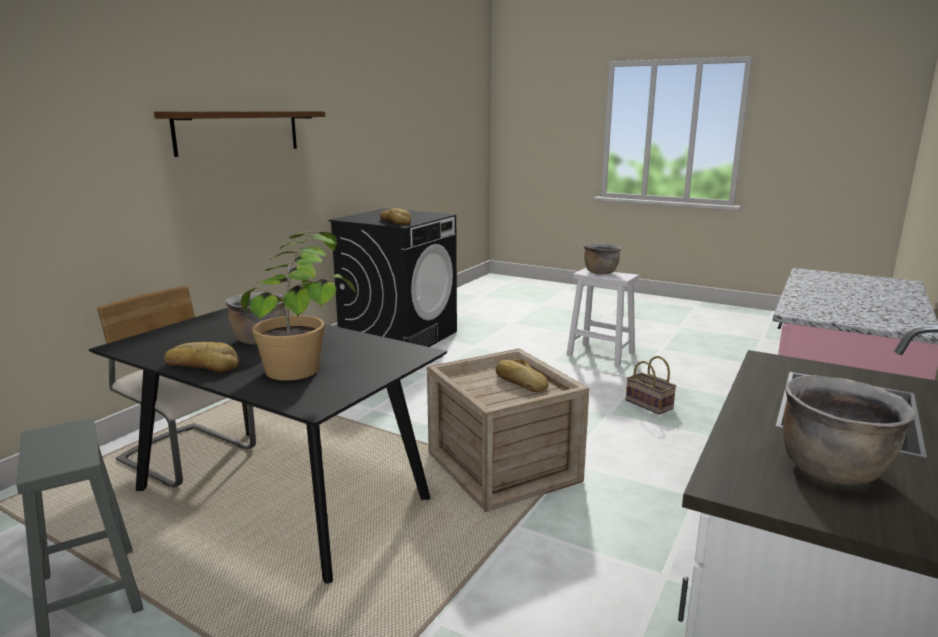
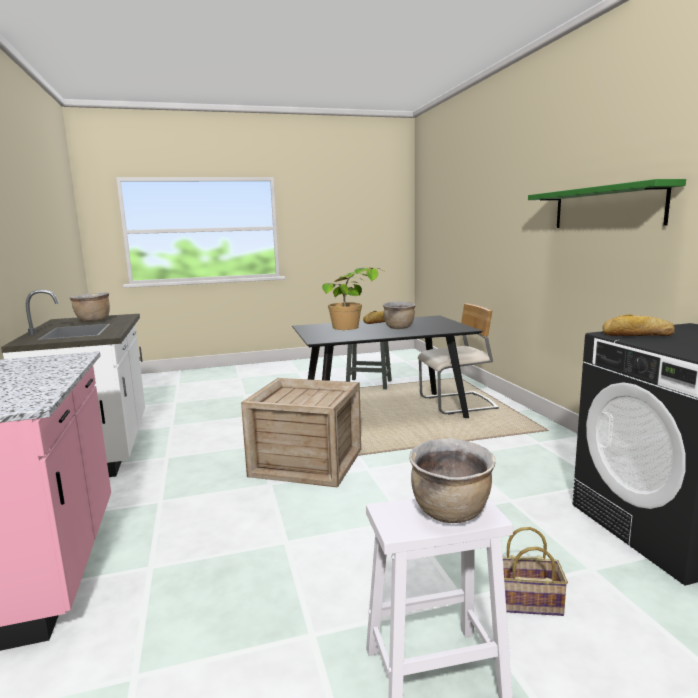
camera: 135 degrees right, 5 degrees down
brown shelf [154,111,325,157] -> green shelf [528,179,686,228]
bread [496,359,548,392] -> none
basket [626,356,676,415] -> basket moved to [503,527,568,616]

